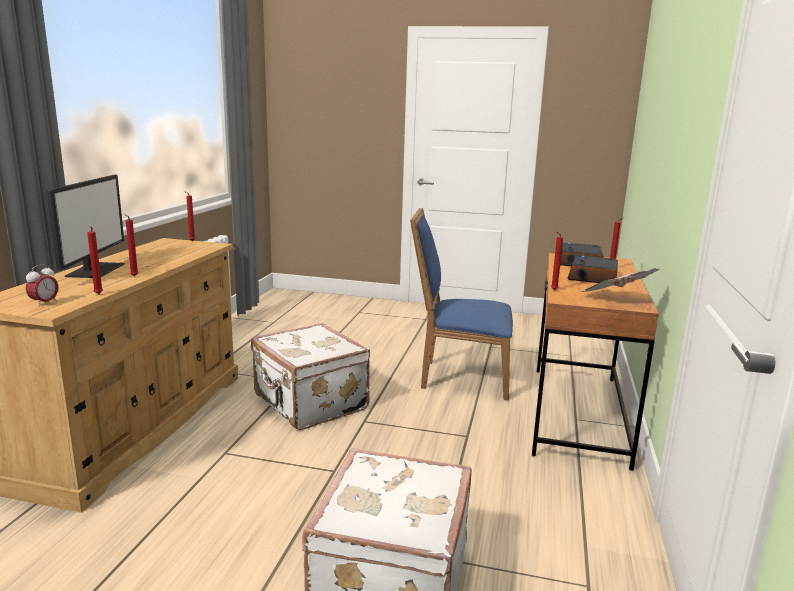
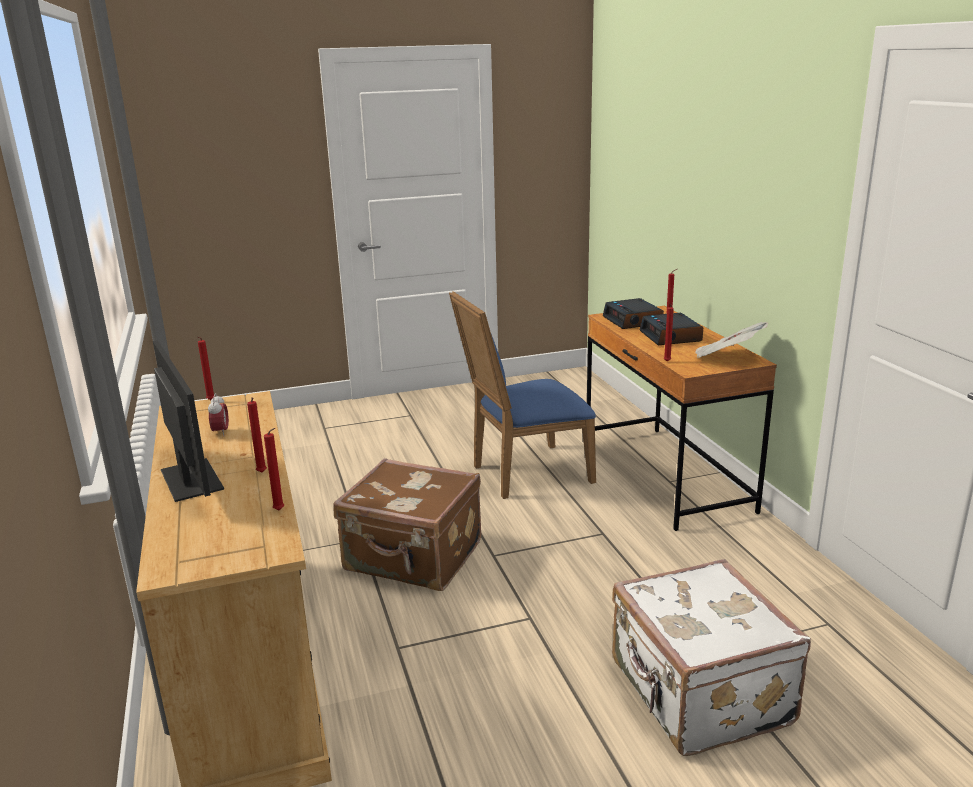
camera: 30 degrees left, 5 degrees up
alarm clock [26,264,59,307] -> alarm clock moved to [208,393,229,436]
white suitcase [251,323,370,430] -> brown suitcase [333,458,481,591]

